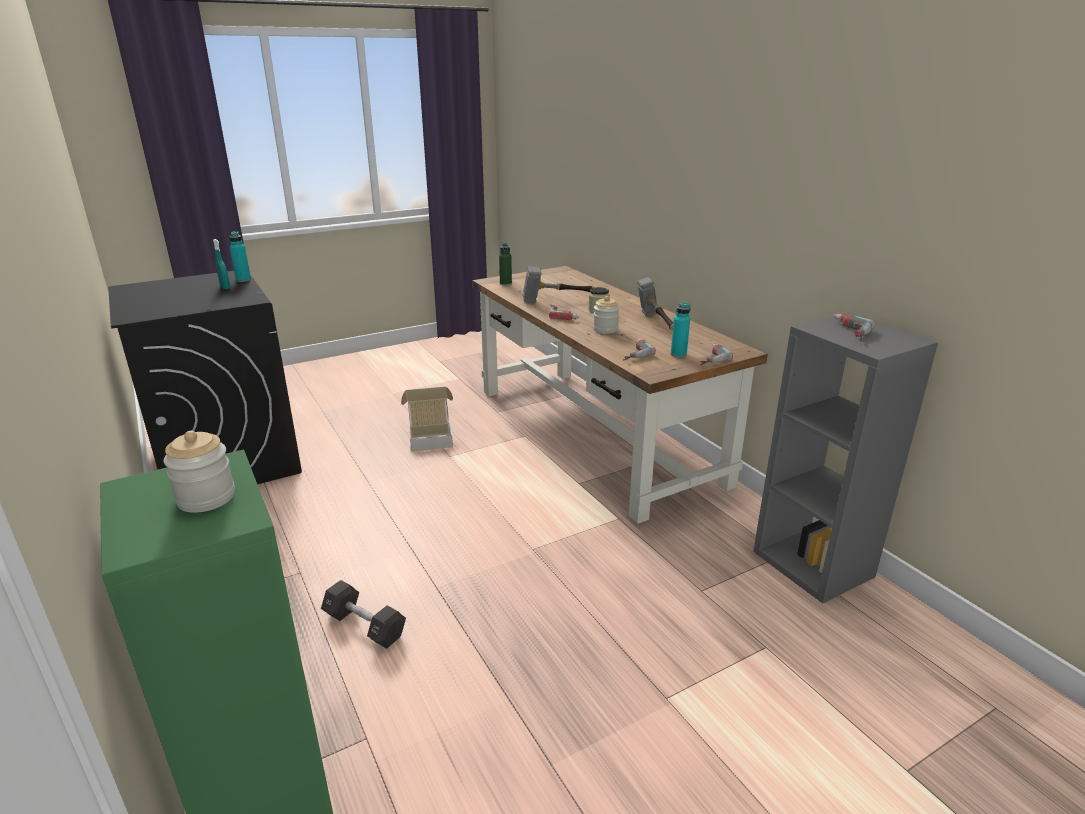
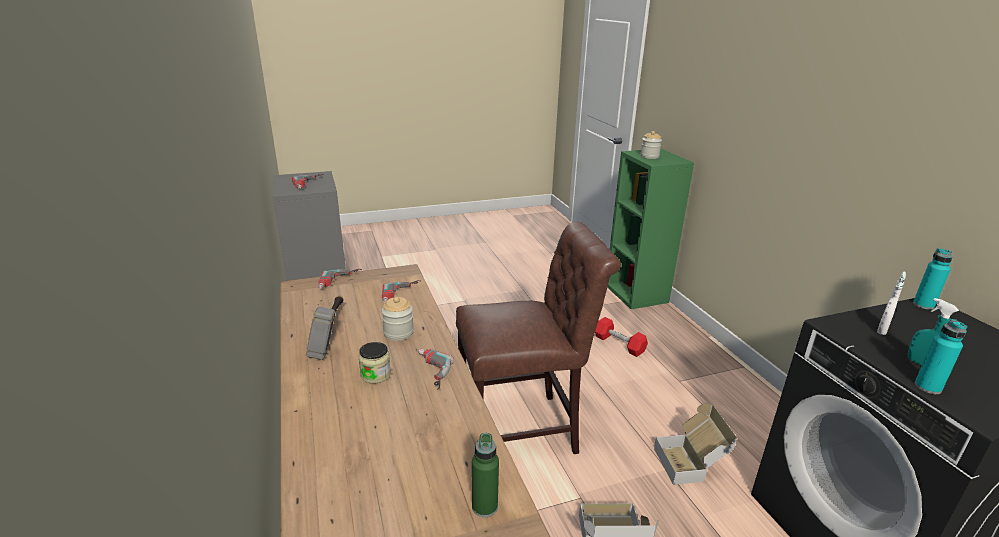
camera: 170 degrees left, 0 degrees up
black dumbbell [321,580,406,649] -> red dumbbell [595,317,648,357]
hammer [523,266,595,303] -> none
turquoise bottle [671,303,690,357] -> turquoise bottle moved to [913,248,952,310]
none -> brown chair [456,222,621,454]
none -> cardboard box [654,404,737,485]
none -> white spray bottle [877,271,906,335]

